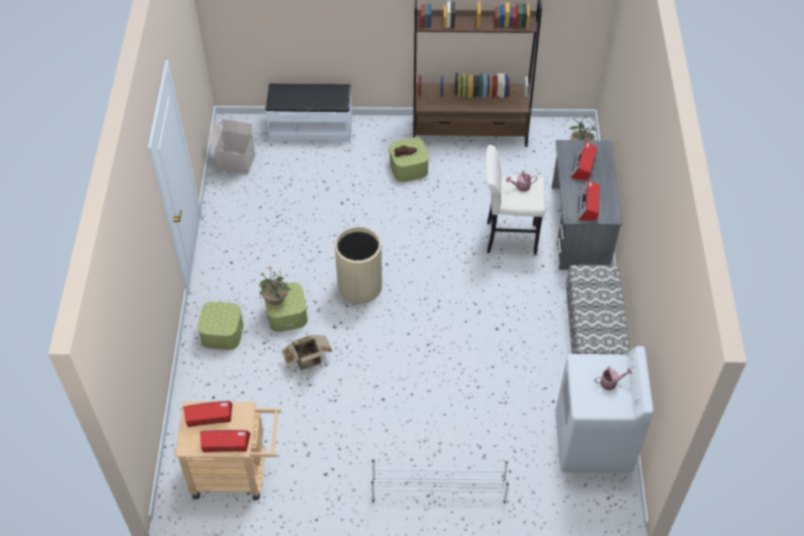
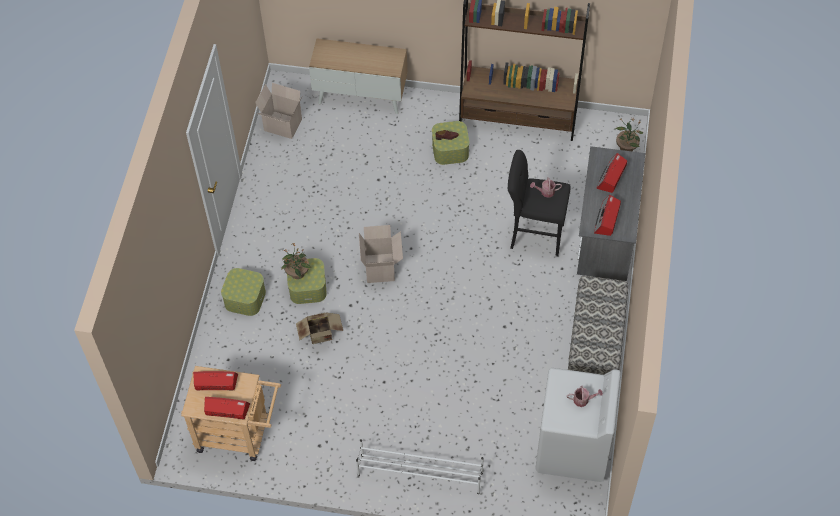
camera: 10 degrees right, 5 degrees up
white bench [265,83,352,142] -> cabinet [309,38,407,114]
beige trash can [335,227,382,304] -> cardboard box [359,225,403,283]
beige stool [486,145,545,255] -> black stool [508,150,570,256]

